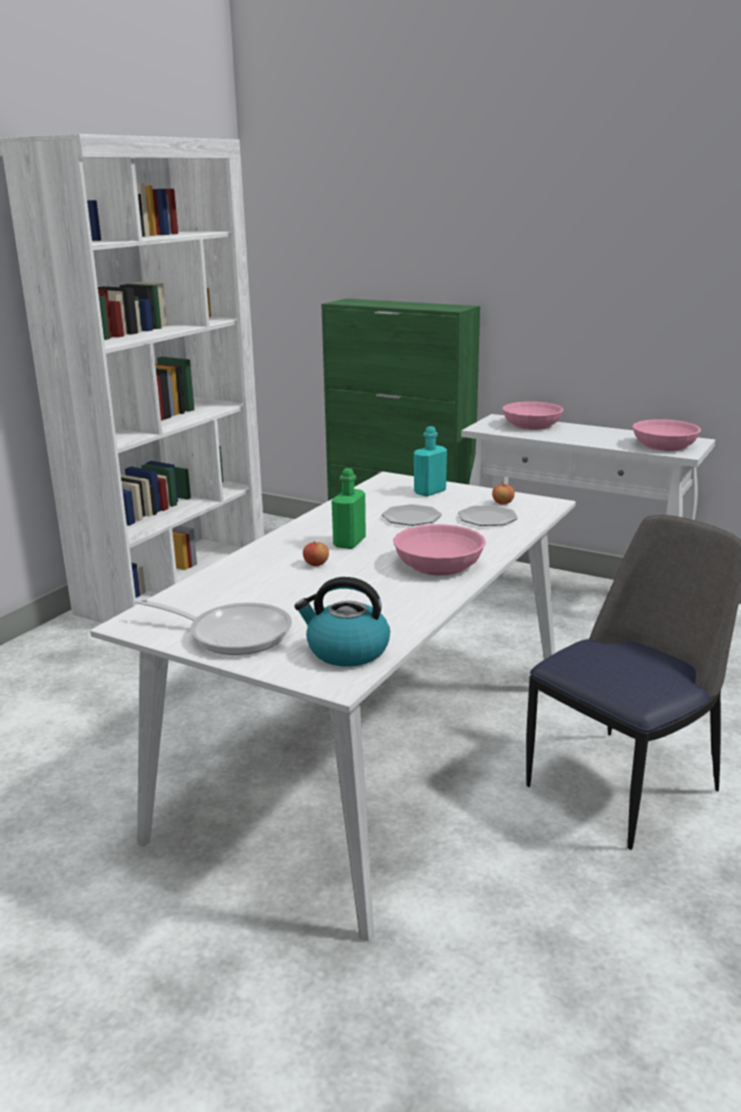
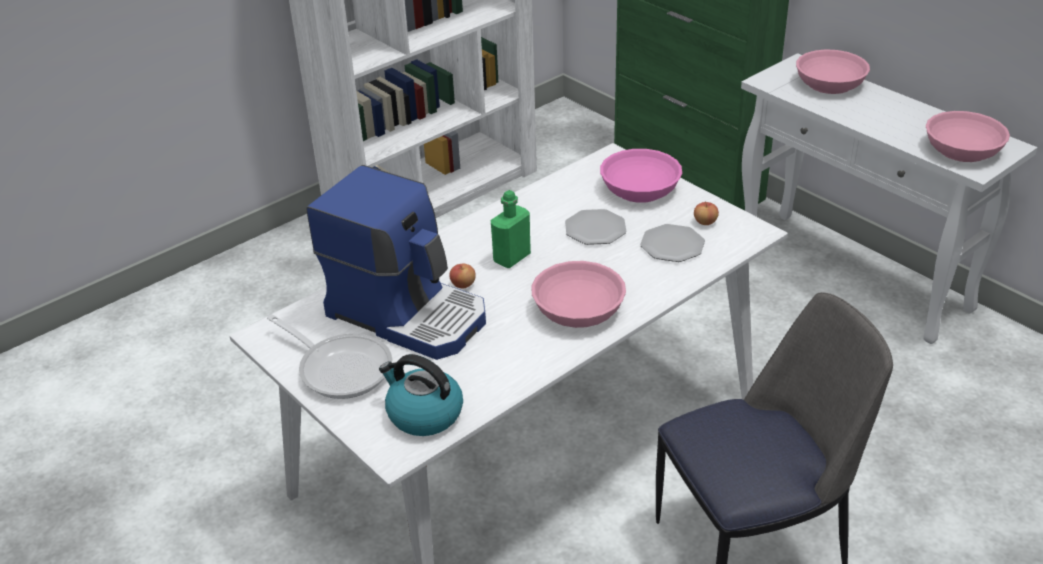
camera: 20 degrees right, 15 degrees up
turquoise bottle [414,426,447,497] -> pink bowl [600,149,682,203]
none -> coffee machine [307,165,486,360]

